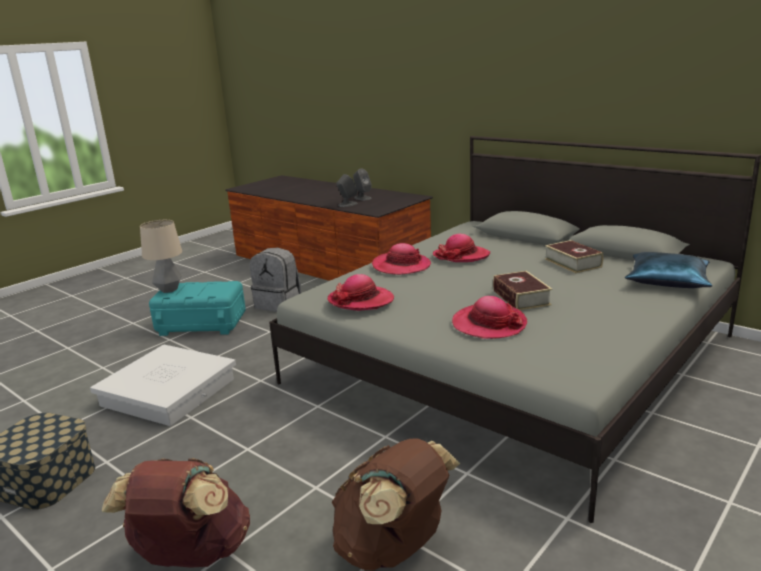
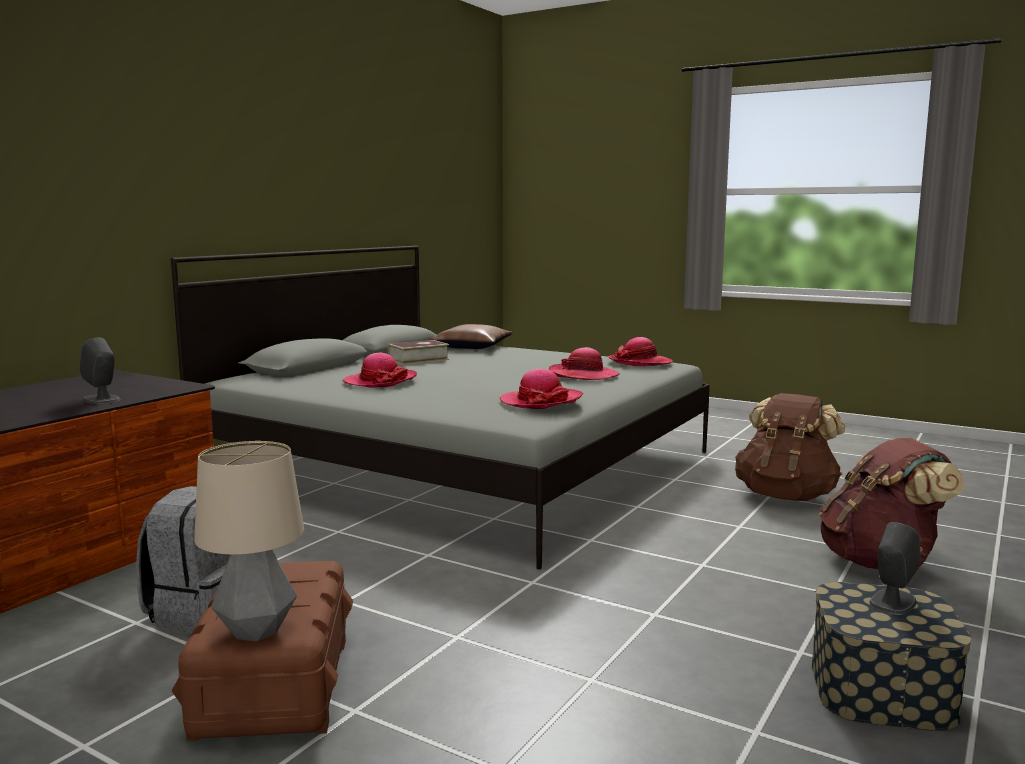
camera: 100 degrees left, 10 degrees down
white storage box [90,345,236,426] -> none
turquoise storage box [149,281,246,336] -> brown storage box [172,561,353,741]
grey speaker [353,169,372,200] -> grey speaker moved to [870,522,921,614]
hat [372,243,431,275] -> hat moved to [609,337,673,366]
book [493,271,552,310] -> none
blue pillow [625,252,713,288] -> brown pillow [431,324,513,349]

